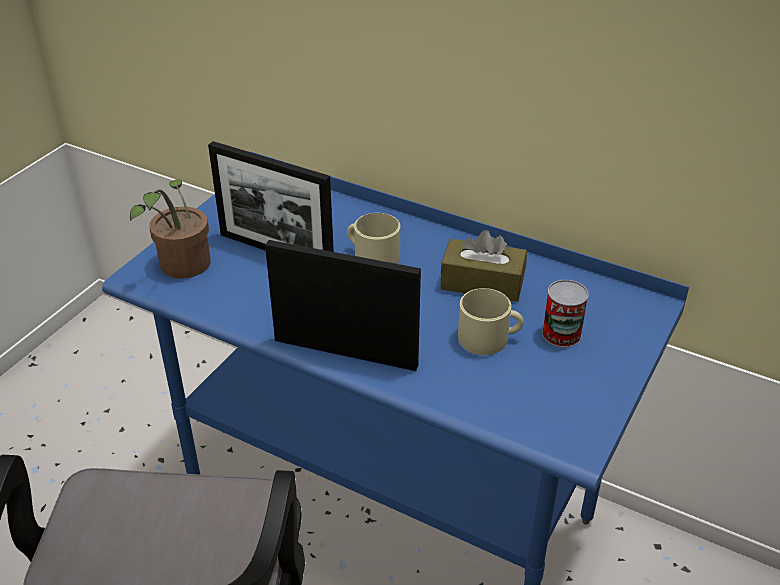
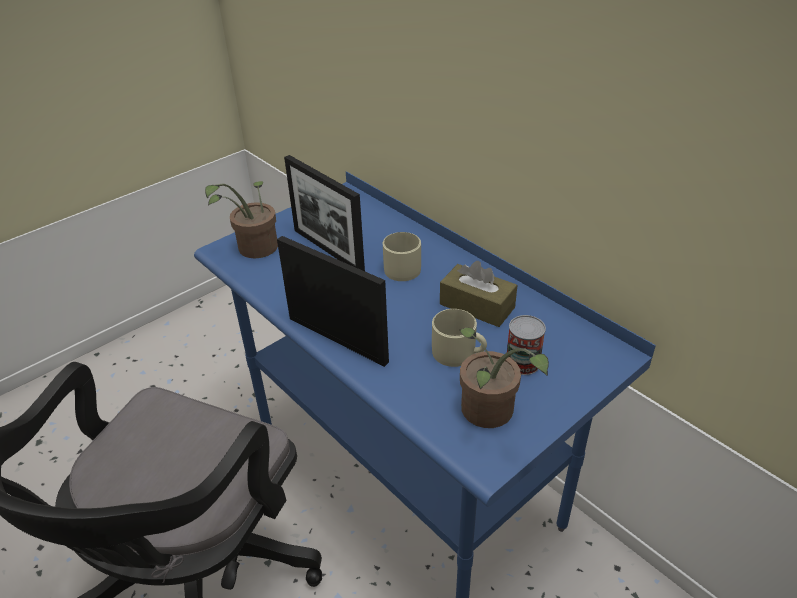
camera: 20 degrees right, 0 degrees up
none -> potted plant [459,328,549,428]

